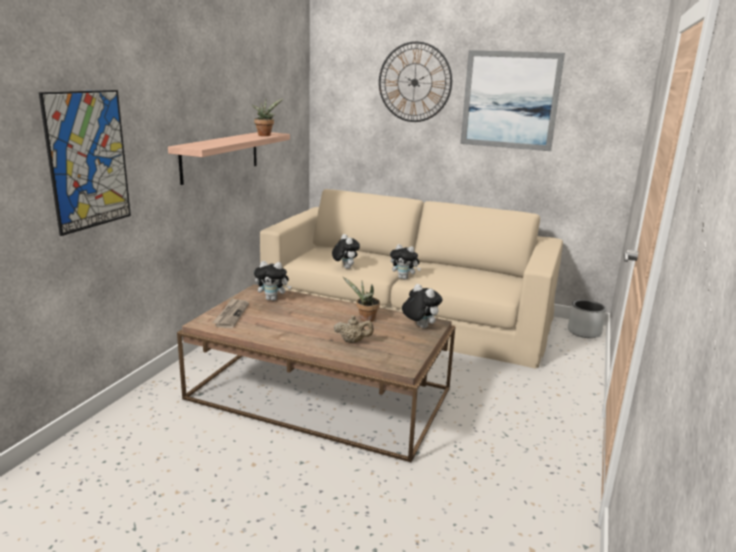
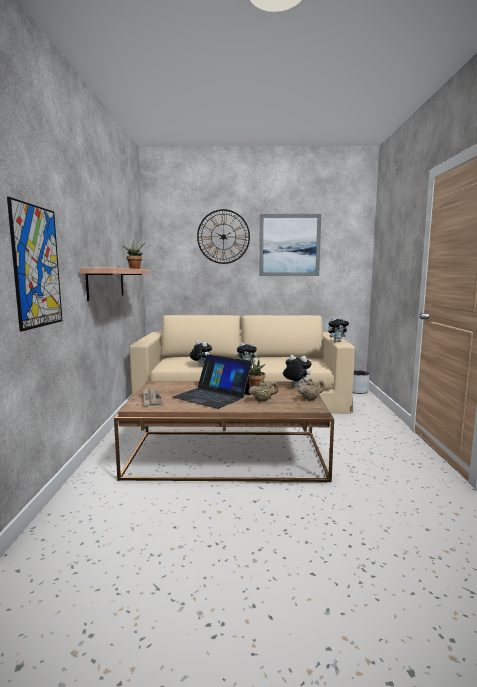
camera: 20 degrees left, 10 degrees down
plush toy [254,261,292,301] -> plush toy moved to [328,317,349,342]
none -> laptop [173,354,253,409]
none -> beige teapot [298,378,325,400]

